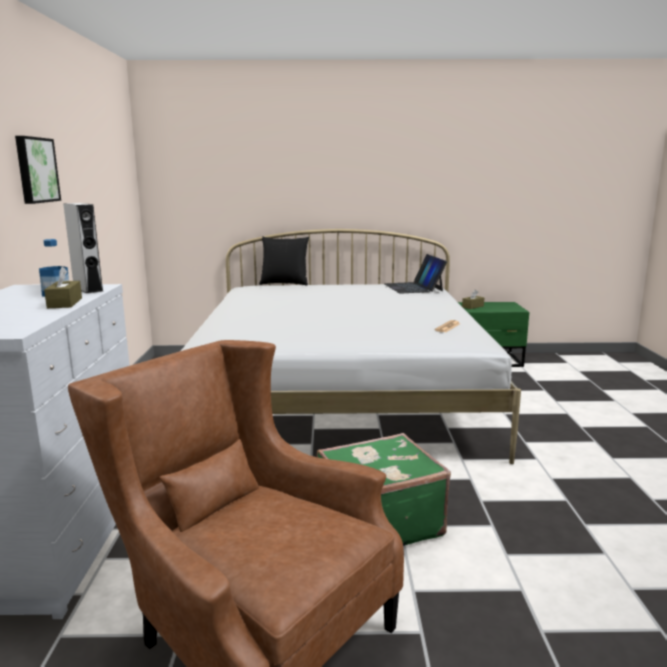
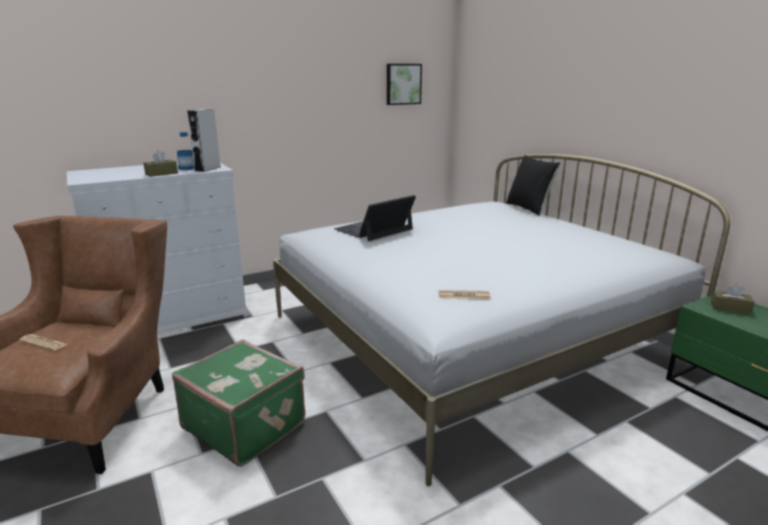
camera: 60 degrees right, 5 degrees up
picture [15,136,61,204] -> picture moved to [387,64,422,105]
laptop [385,254,447,294] -> laptop moved to [334,195,416,241]
none -> newspaper [19,334,68,351]

